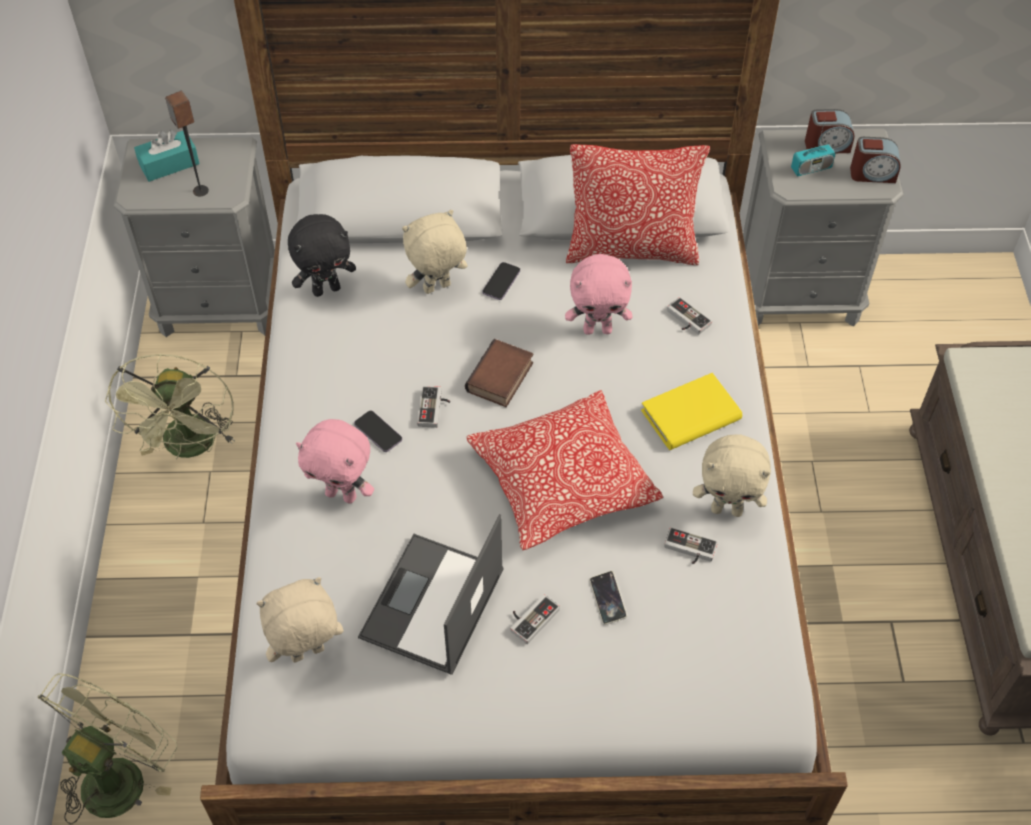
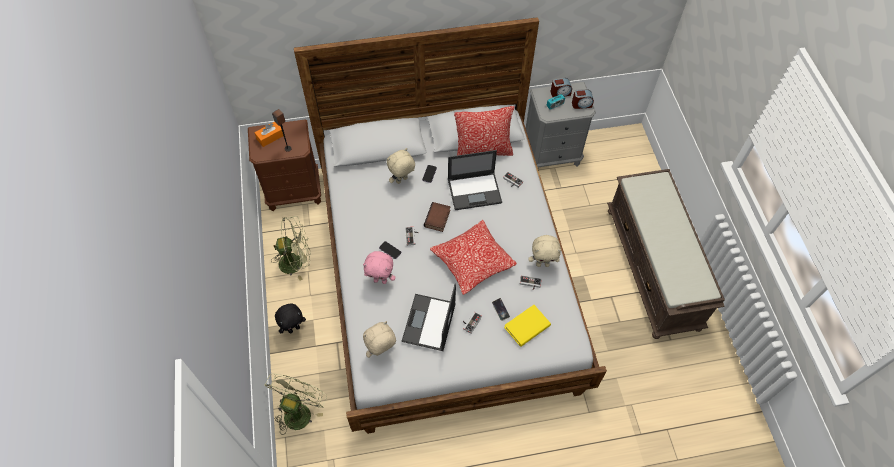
camera: 10 degrees left, 5 degrees up
green fan [105,353,235,459] -> green fan turned 90 degrees counterclockwise [271,216,311,281]
grey nightstand [114,137,275,337] -> brown nightstand [248,120,321,211]
turquoise tissue box [134,130,200,182] -> orange tissue box [254,122,283,147]
black plush toy [288,214,356,297] -> black plush toy moved to [275,303,306,333]
pink plush toy [565,254,632,335] -> laptop [448,150,502,210]
yellow book [641,373,742,450] -> yellow book moved to [504,305,551,347]

